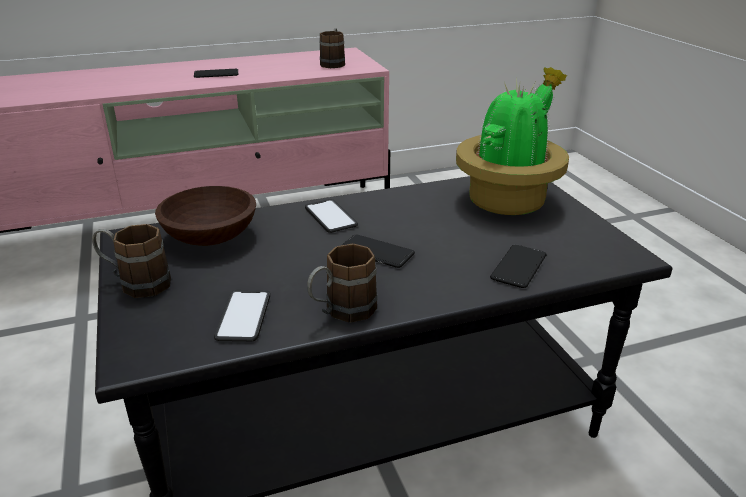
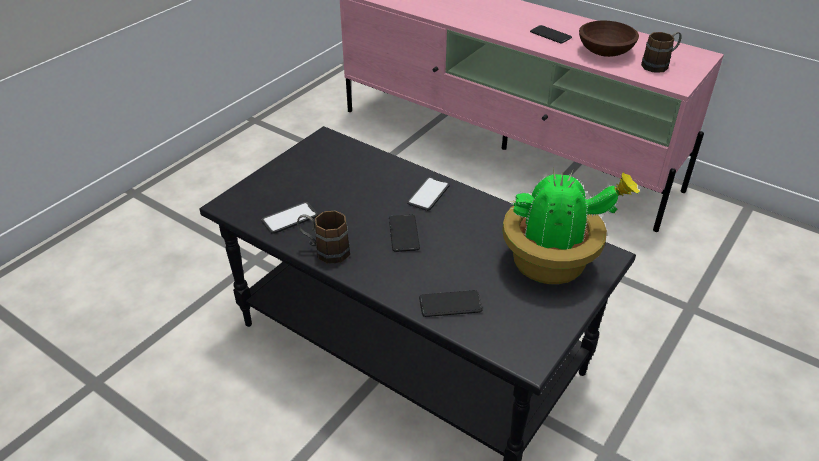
camera: 55 degrees right, 10 degrees up
brown mug [92,224,171,298] -> none
brown bowl [155,186,256,246] -> brown bowl moved to [579,21,639,57]

